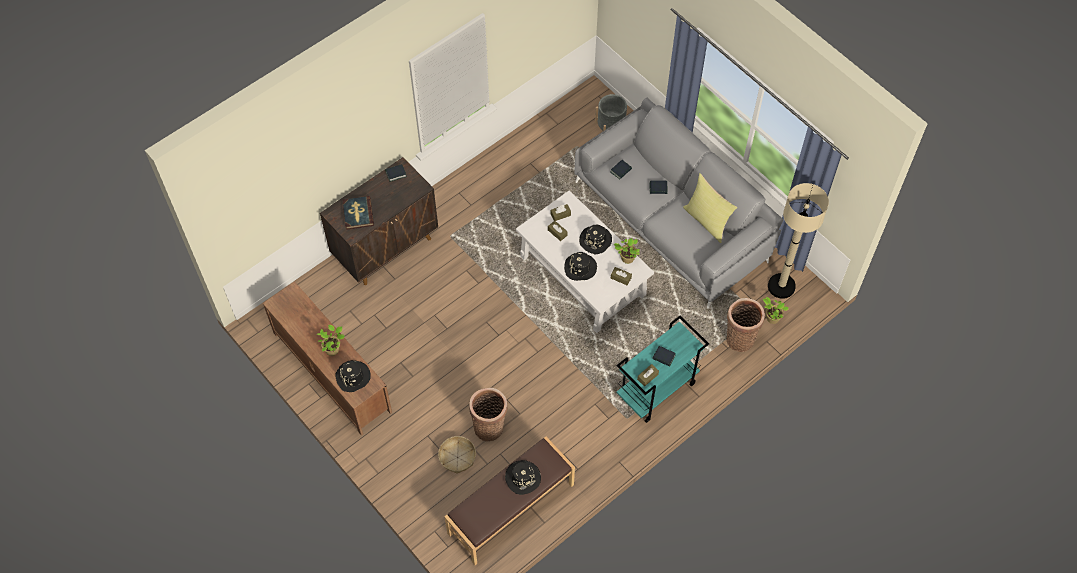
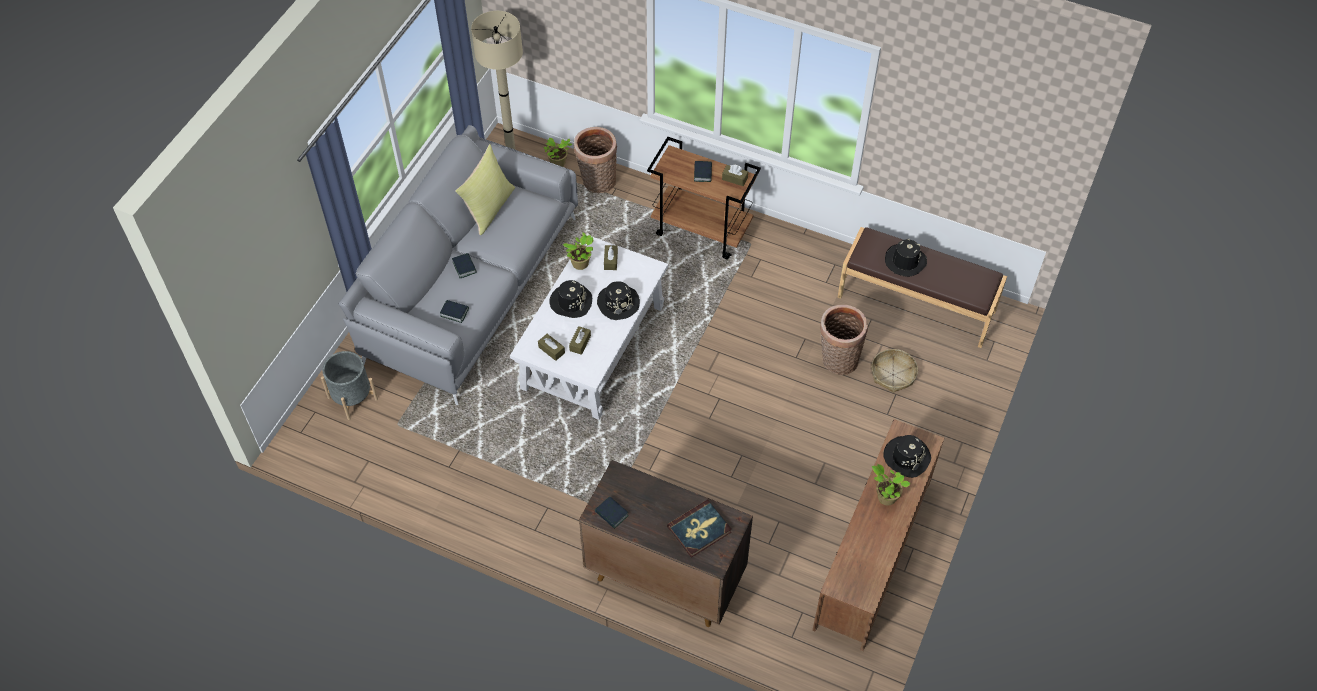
camera: 115 degrees left, 5 degrees down
turquoise cart [617,316,709,423] -> brown cart [647,137,761,260]

